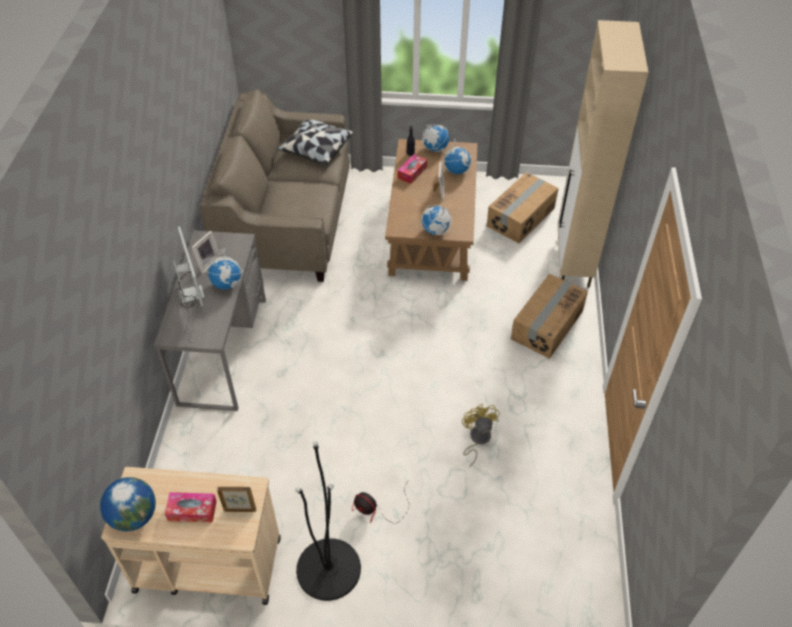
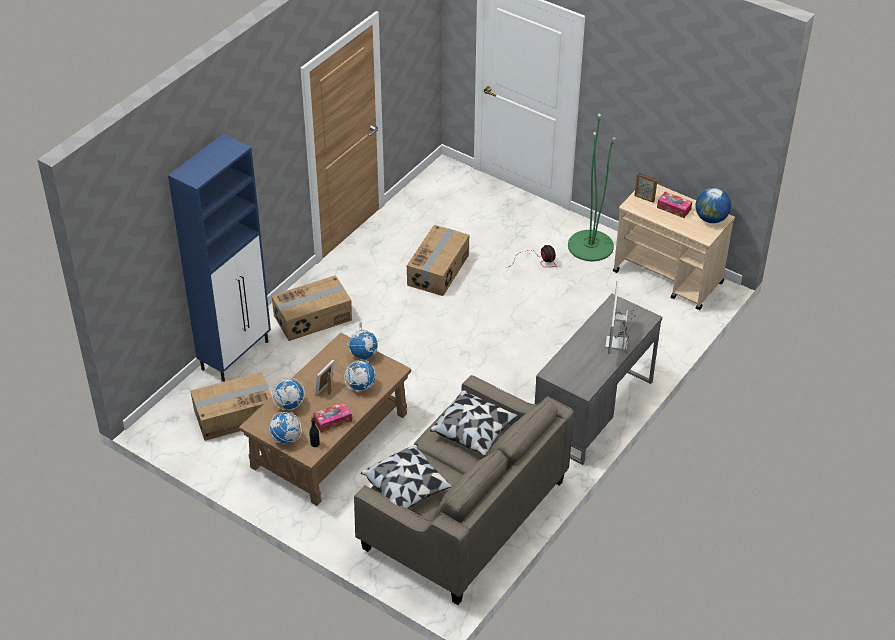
camera: 150 degrees left, 5 degrees down
picture frame [192,231,221,274] -> none
globe [206,247,243,289] -> globe moved to [344,360,375,391]
black floor lamp [295,441,361,601] -> green floor lamp [568,114,616,261]
yellow fan [462,404,500,467] -> cardboard box [407,225,469,296]
beige cabinet [558,20,648,287] -> blue cabinet [168,134,271,382]
none -> pillow [430,389,518,456]

